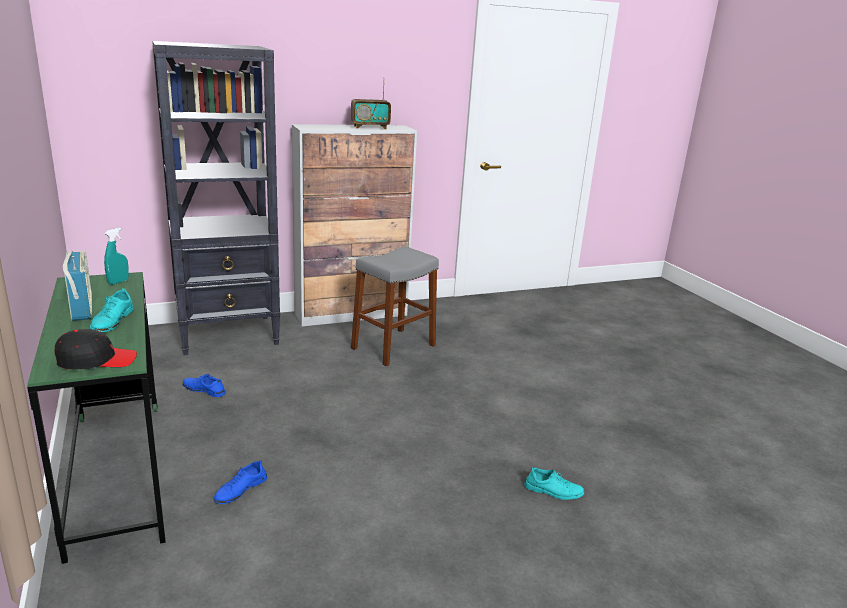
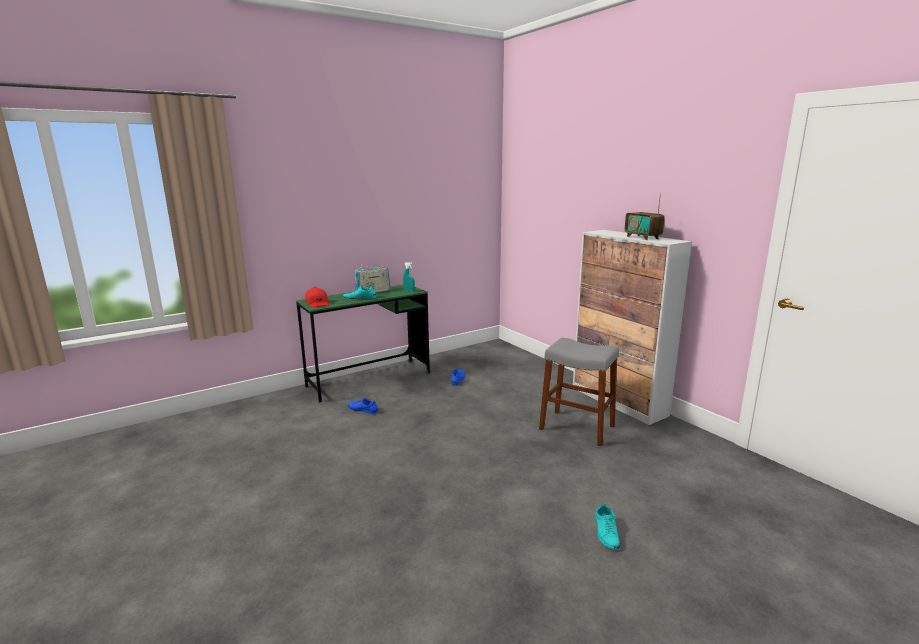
camera: 80 degrees right, 5 degrees down
black cap [54,329,137,370] -> red cap [305,287,329,308]
black bookcase [152,41,280,355] -> none
turquoise shoe [524,467,584,500] -> turquoise shoe moved to [596,503,620,550]

